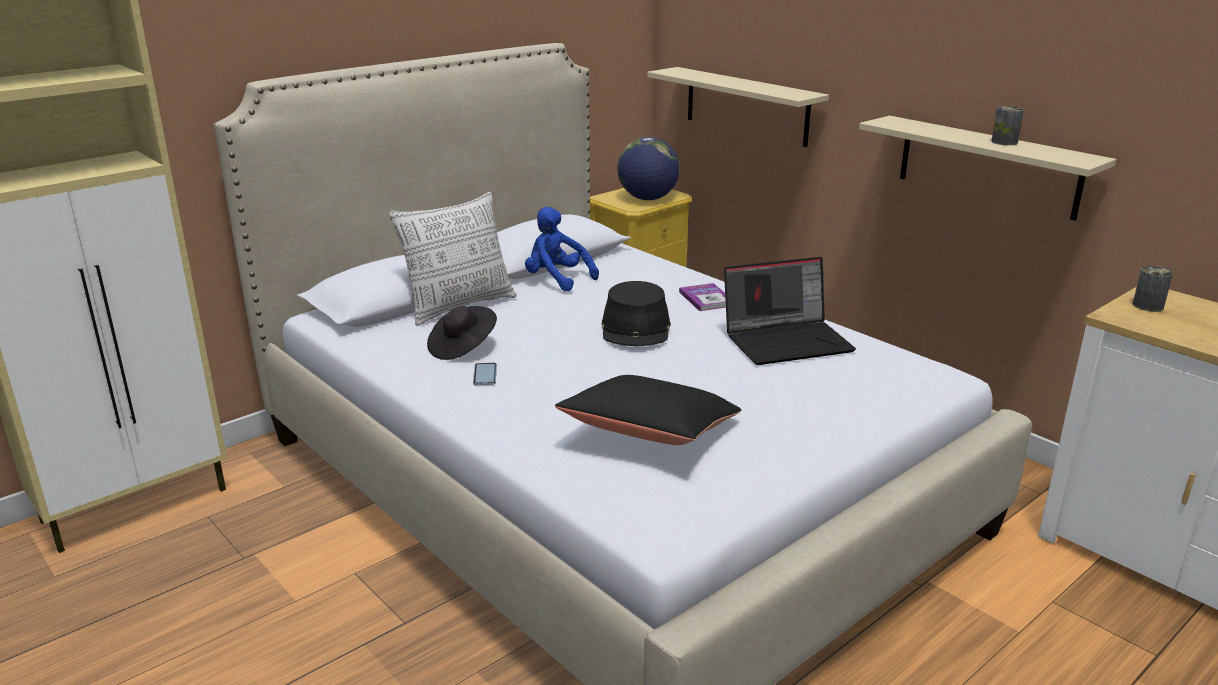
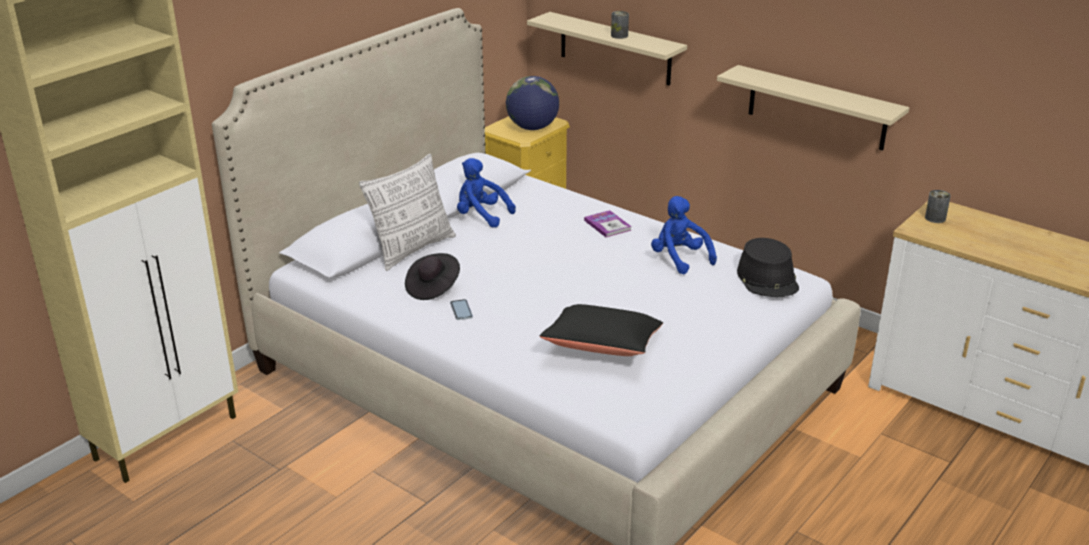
camera: 10 degrees left, 5 degrees up
black hat [601,281,671,346] -> black hat moved to [737,238,799,297]
laptop [724,257,856,365] -> blue plush toy [651,196,717,274]
can [991,106,1024,145] -> can moved to [611,11,629,39]

